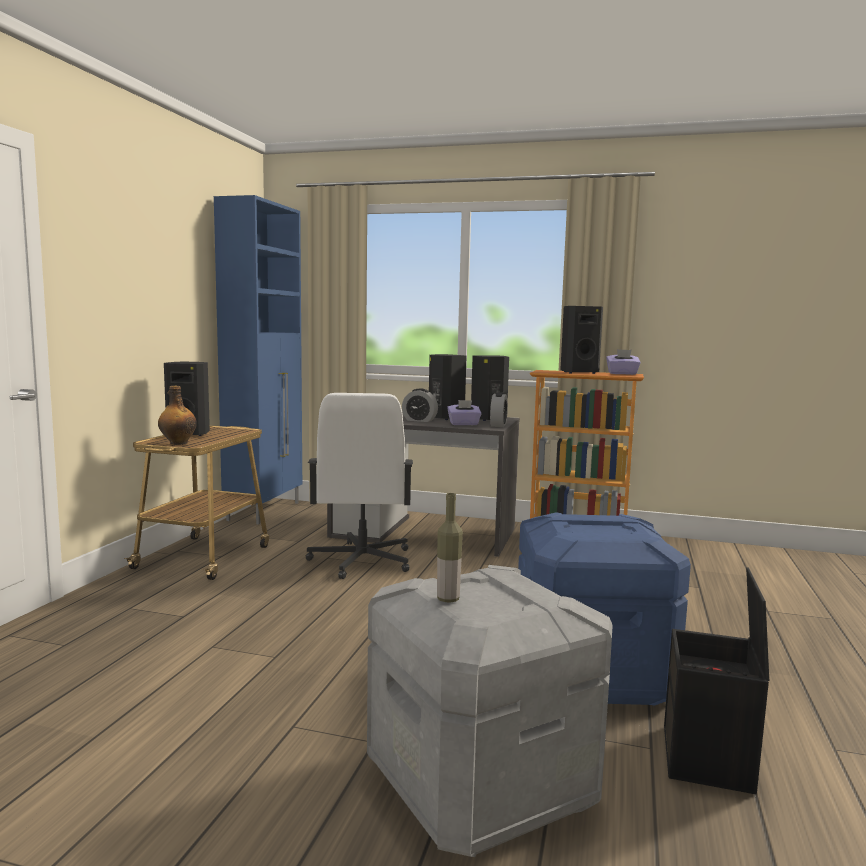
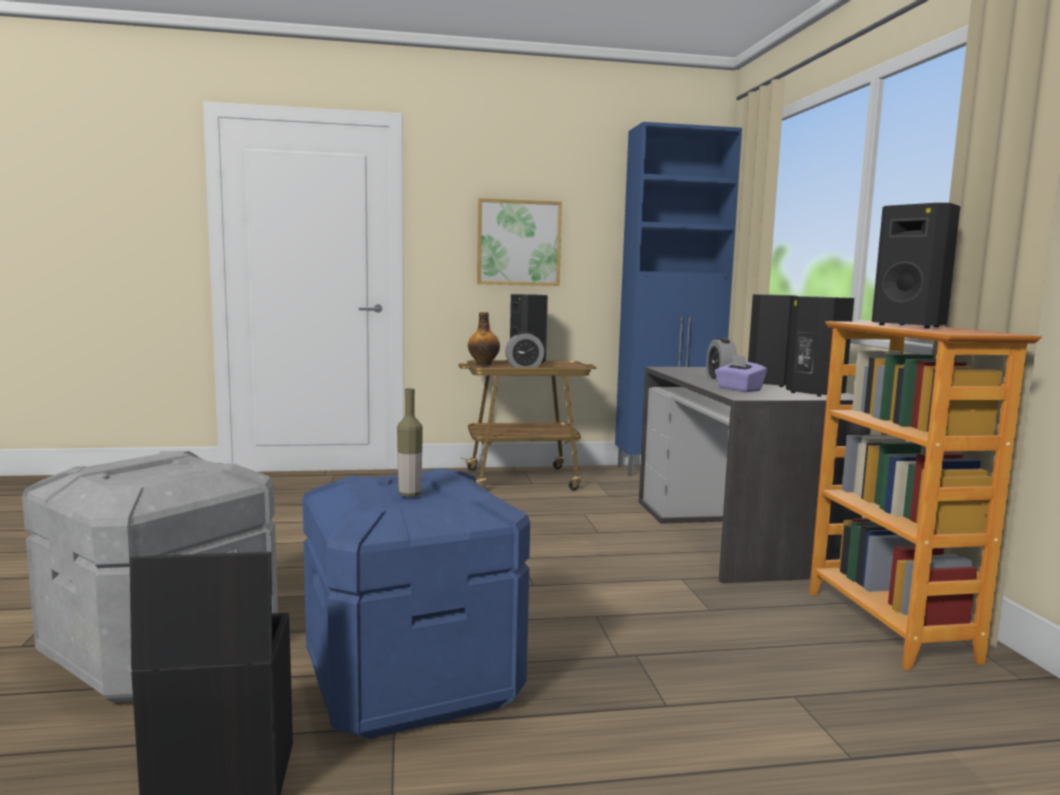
camera: 65 degrees right, 0 degrees up
white office chair [306,393,413,579] -> none
bottle [437,493,463,603] -> bottle moved to [397,388,423,497]
alarm clock [490,392,508,427] -> alarm clock moved to [505,331,544,367]
purple tissue box [606,349,641,375] -> none
none -> picture [477,198,562,286]

